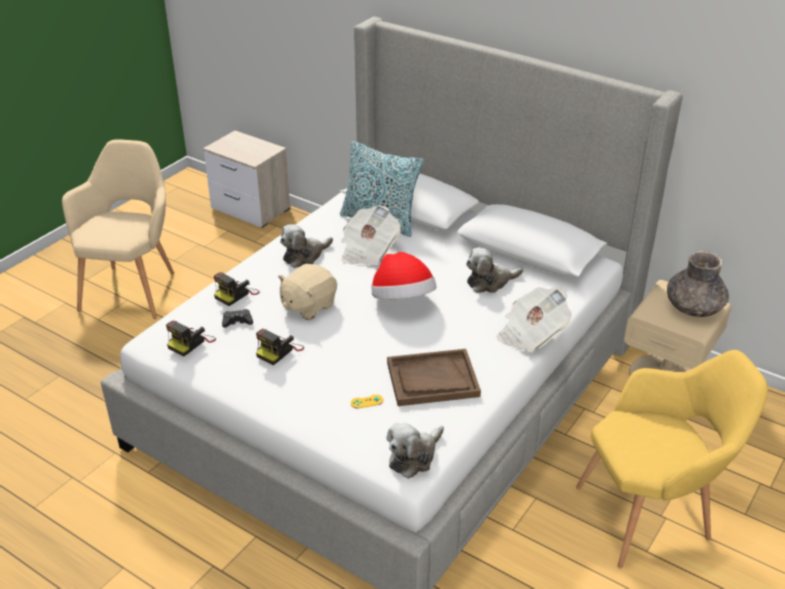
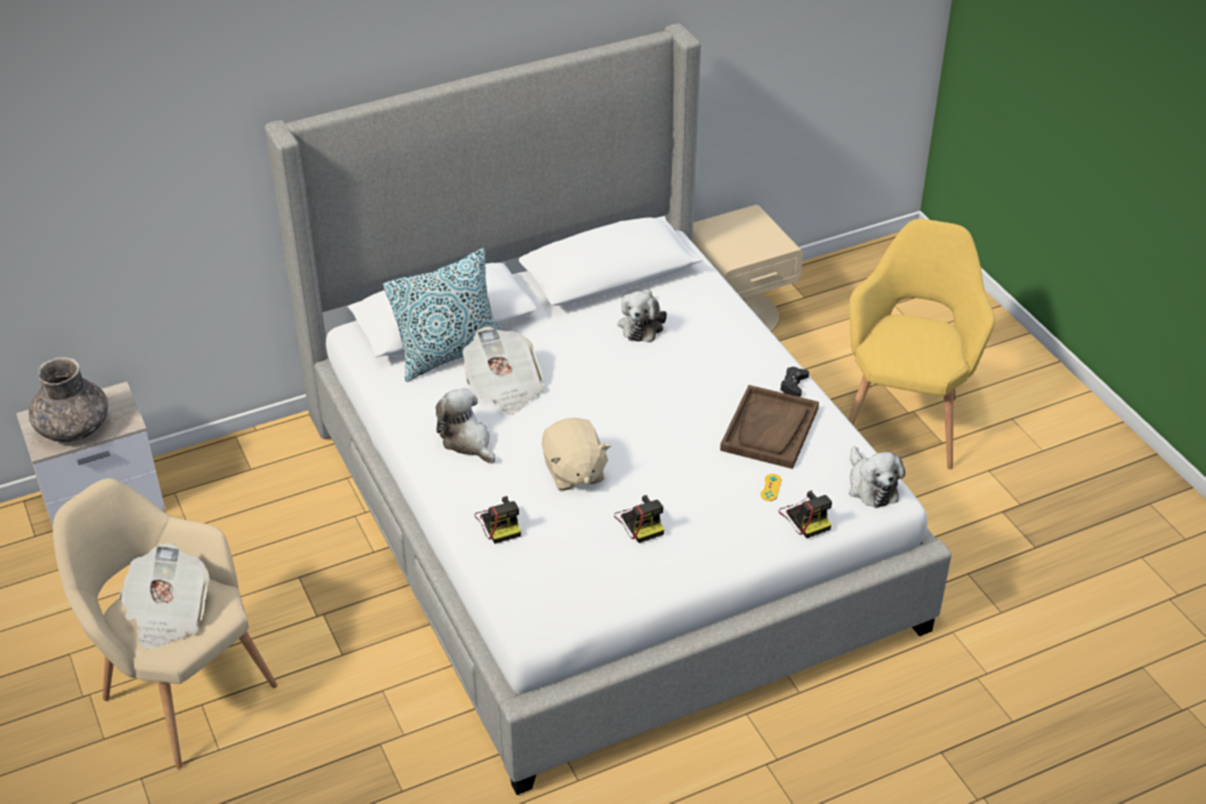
camera: 60 degrees left, 5 degrees up
camera [166,320,216,356] -> camera moved to [779,490,832,538]
black game controller [222,309,253,328] -> black game controller moved to [780,367,809,397]
plush toy [280,224,333,268] -> plush toy turned 150 degrees clockwise [436,388,495,463]
hat [372,252,436,299] -> none
newspaper [497,287,572,353] -> newspaper moved to [120,543,210,650]
grey vase [667,250,729,317] -> grey vase moved to [29,357,108,442]

